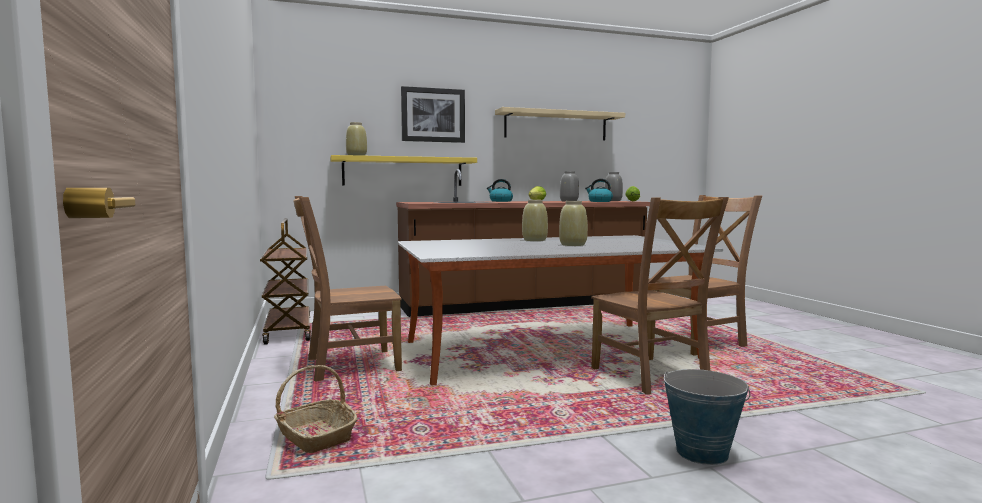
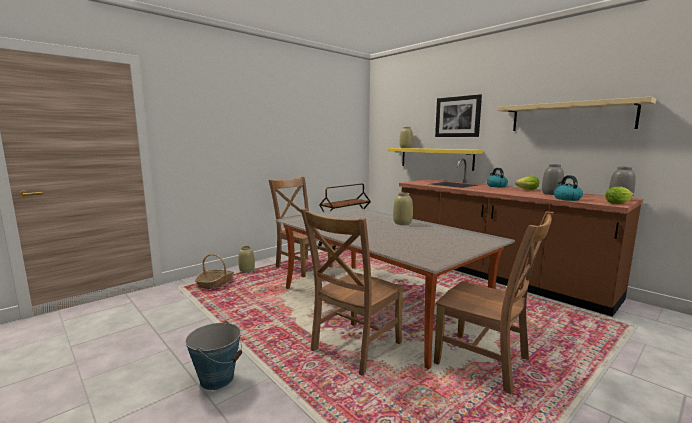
camera: 65 degrees right, 5 degrees up
beige vase [559,201,588,246] -> beige vase moved to [238,246,255,272]

